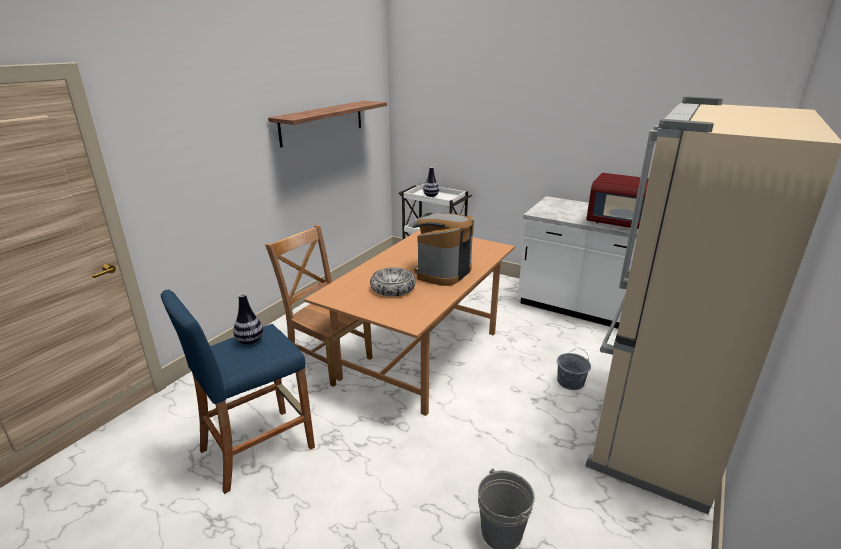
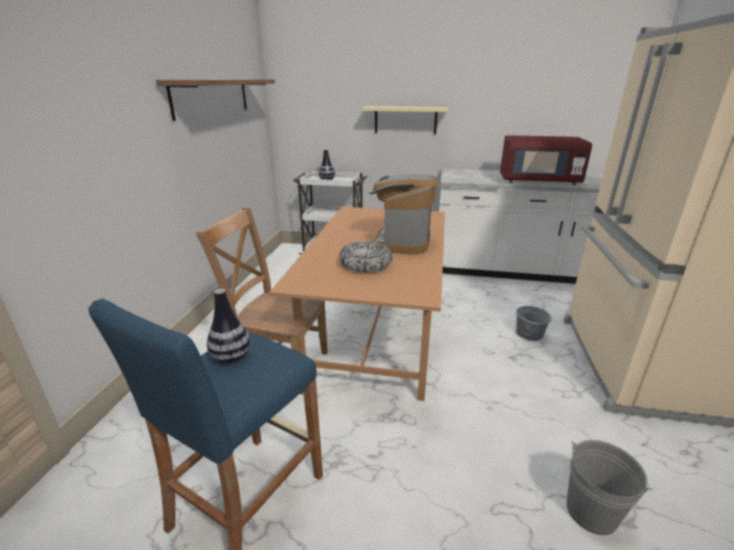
camera: 20 degrees left, 0 degrees up
none -> beige shelf [362,106,448,134]

